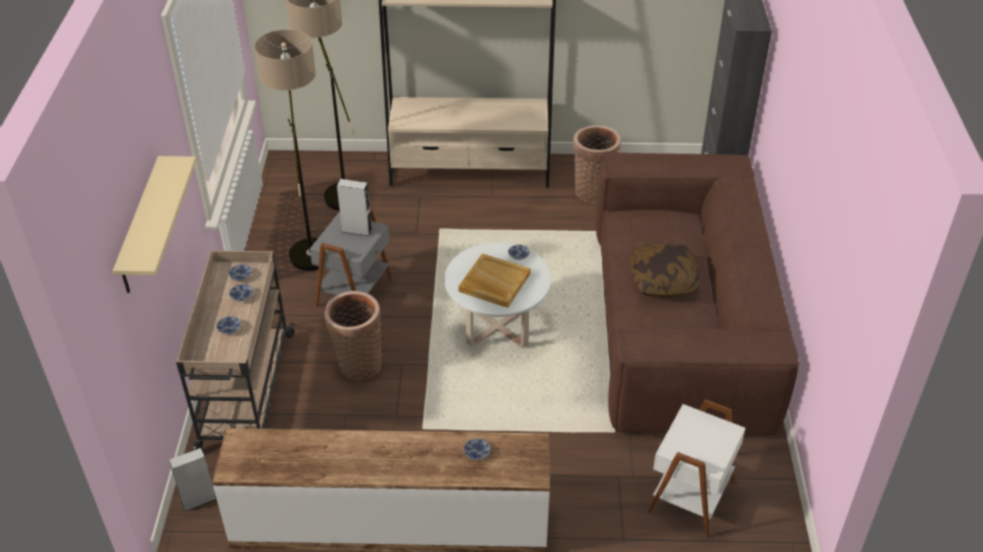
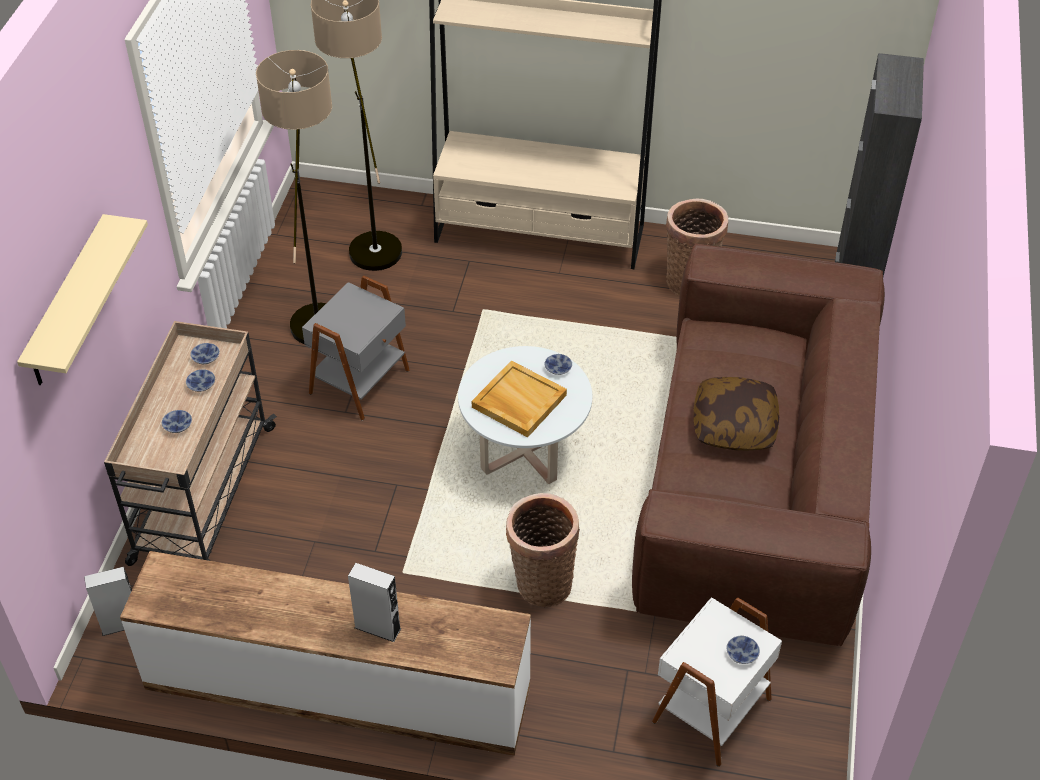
camera: 10 degrees right, 5 degrees up
basket [325,291,382,380] -> basket moved to [506,493,580,607]
grey speaker [337,179,372,236] -> grey speaker moved to [348,563,401,642]
bowl [463,439,490,460] -> bowl moved to [727,636,760,664]

